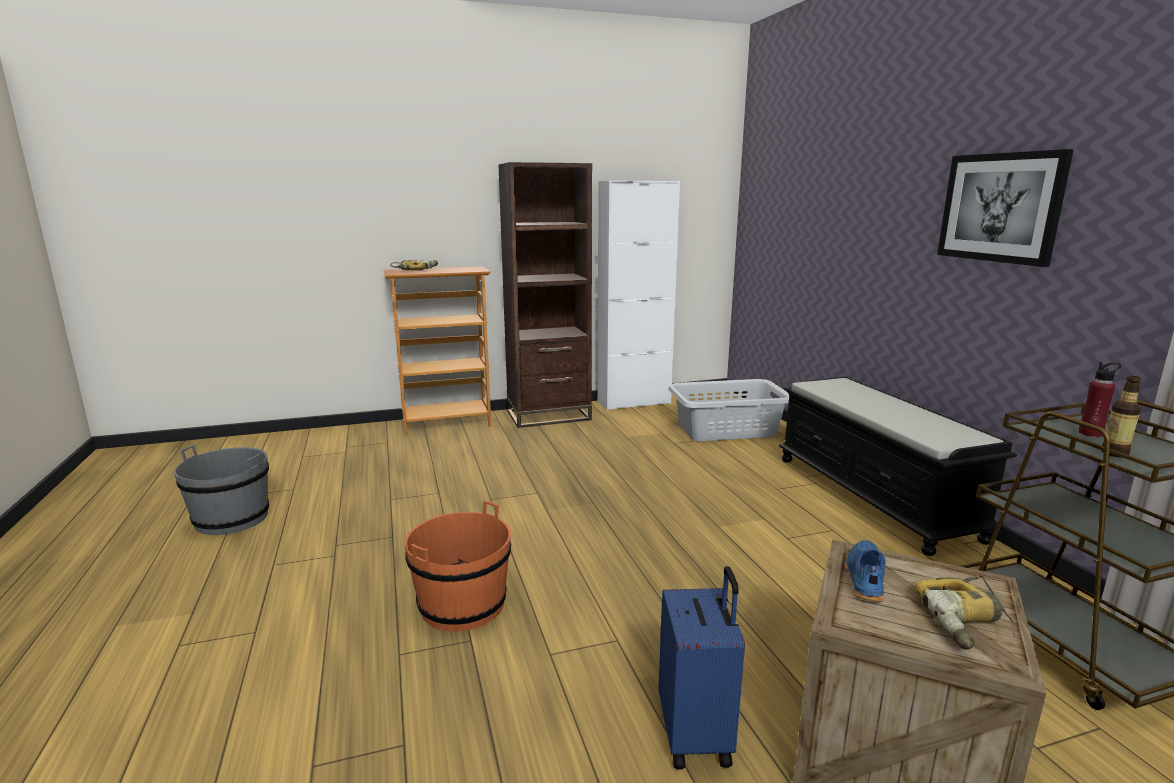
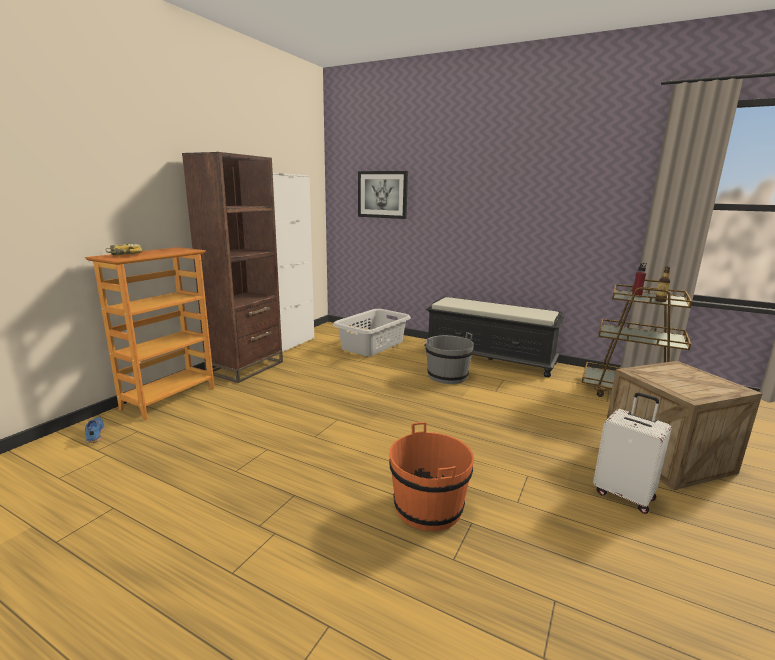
camera: 45 degrees left, 0 degrees up
grey bucket [174,445,269,535] -> grey bucket moved to [426,332,474,384]
blue suitcase [659,566,745,770] -> white suitcase [593,393,672,514]
blue shoe [845,540,885,602] -> blue shoe moved to [85,417,105,443]
power drill [915,575,1016,650] -> none
picture [937,149,1074,267] -> picture moved to [358,171,408,219]

